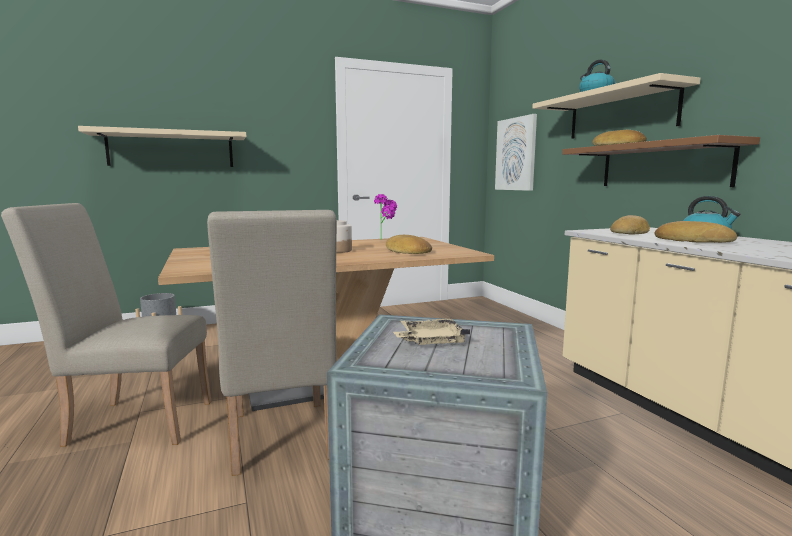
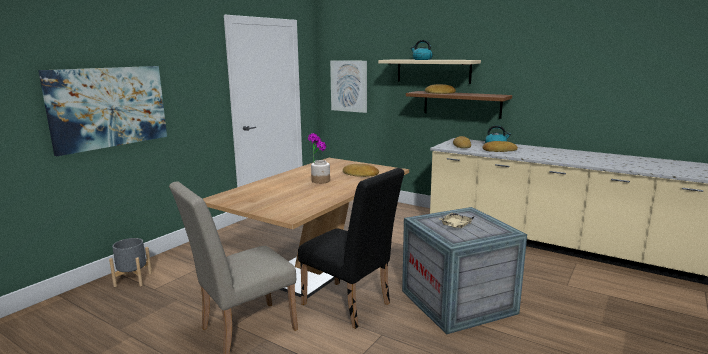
camera: 35 degrees left, 5 degrees up
beige shelf [78,126,246,167] -> picture [38,66,167,156]
beige chair [207,210,337,476] -> black chair [298,168,404,329]

